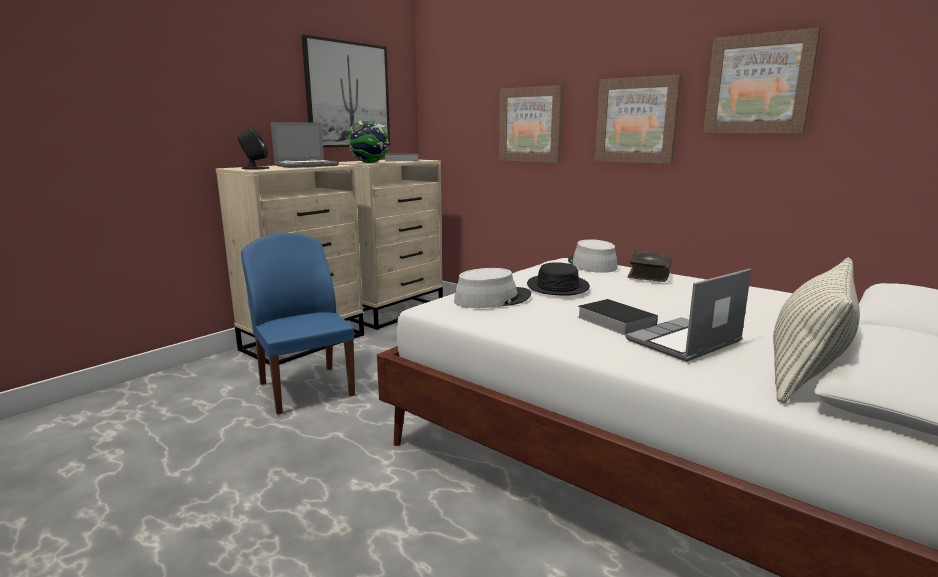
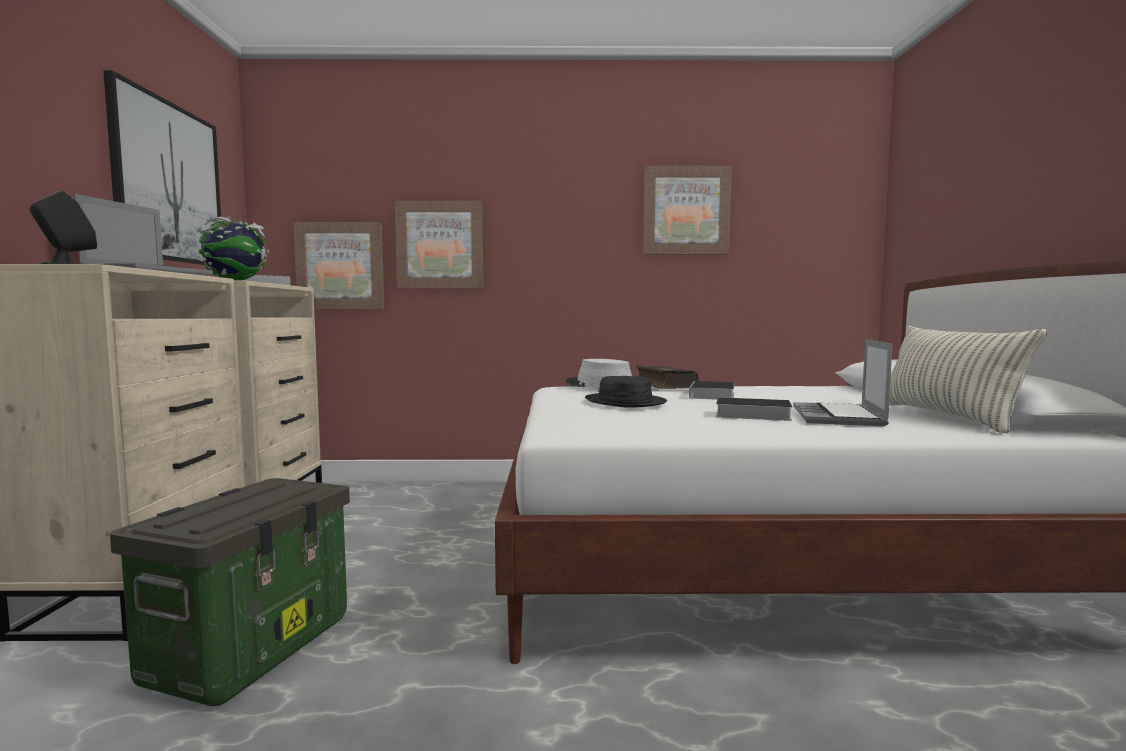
camera: 40 degrees left, 10 degrees down
blue chair [241,233,355,415] -> storage box [110,478,350,706]
grey hat [454,268,531,308] -> none
picture [595,75,682,164] -> picture moved to [293,222,384,309]
none -> book [689,381,735,400]

